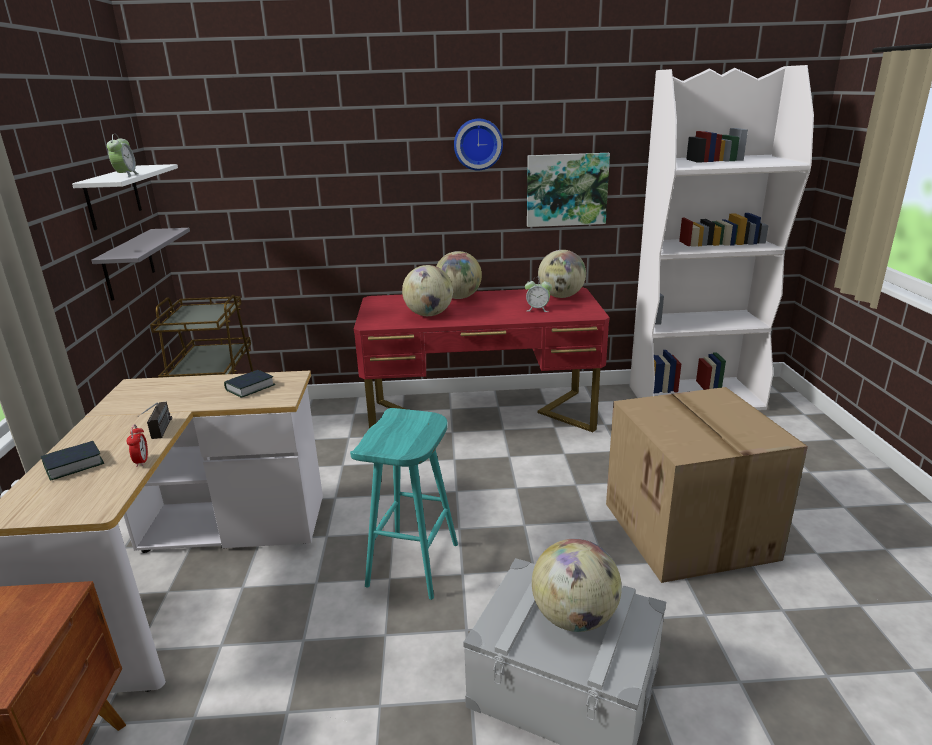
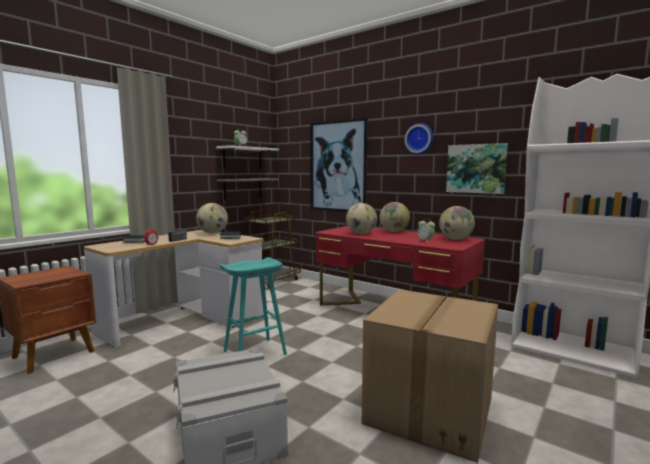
camera: 40 degrees right, 15 degrees down
globe [532,539,622,632] -> globe moved to [196,203,228,233]
none -> picture [310,118,368,212]

